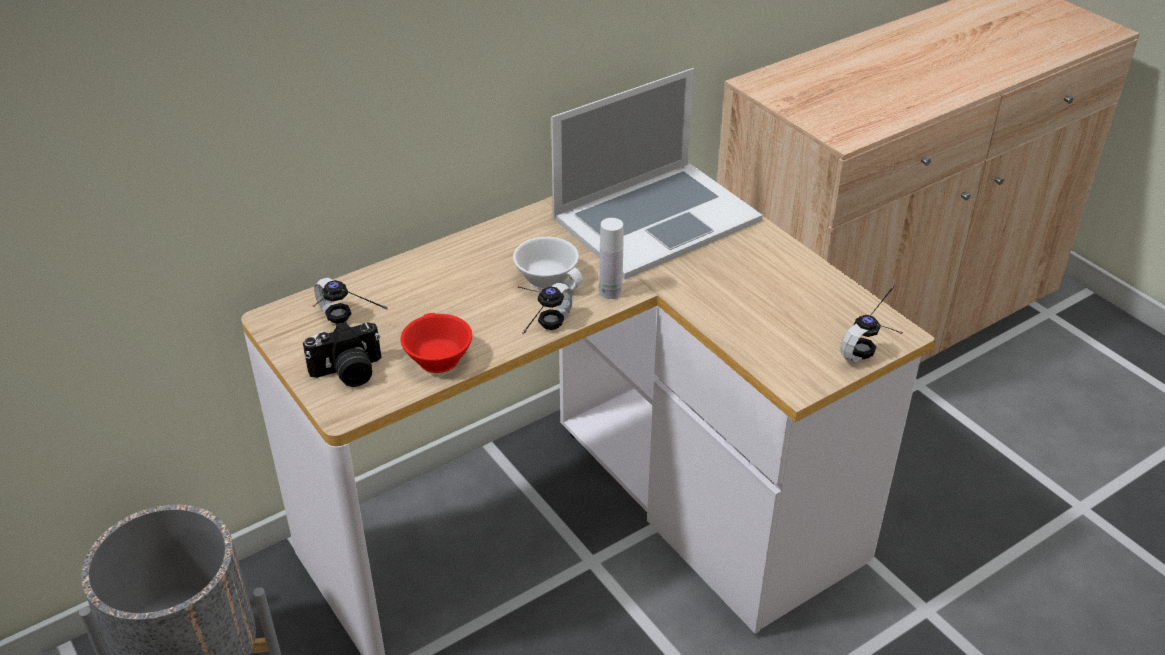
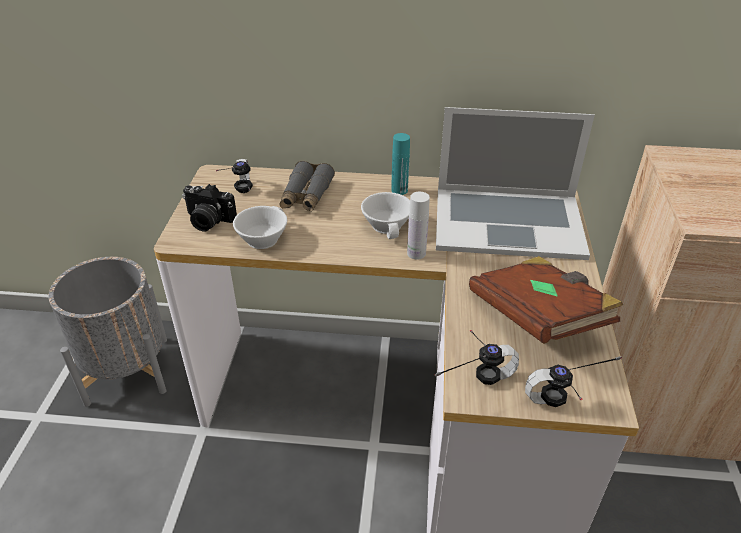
camera: 40 degrees right, 0 degrees up
red cup [401,313,472,373] -> white cup [233,206,287,249]
headphones [517,283,573,334] -> headphones moved to [435,330,519,385]
none -> grey binoculars [280,161,335,212]
none -> turquoise bottle [391,133,410,195]
none -> brown book [469,256,623,344]

